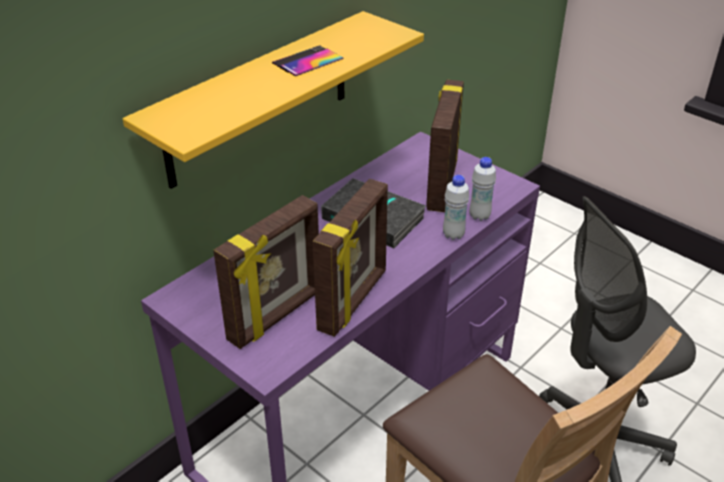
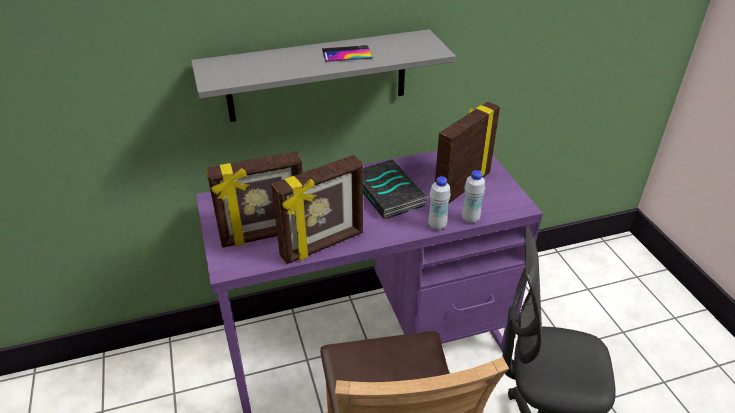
camera: 30 degrees right, 0 degrees up
yellow shelf [123,11,424,189] -> grey shelf [191,29,456,122]

